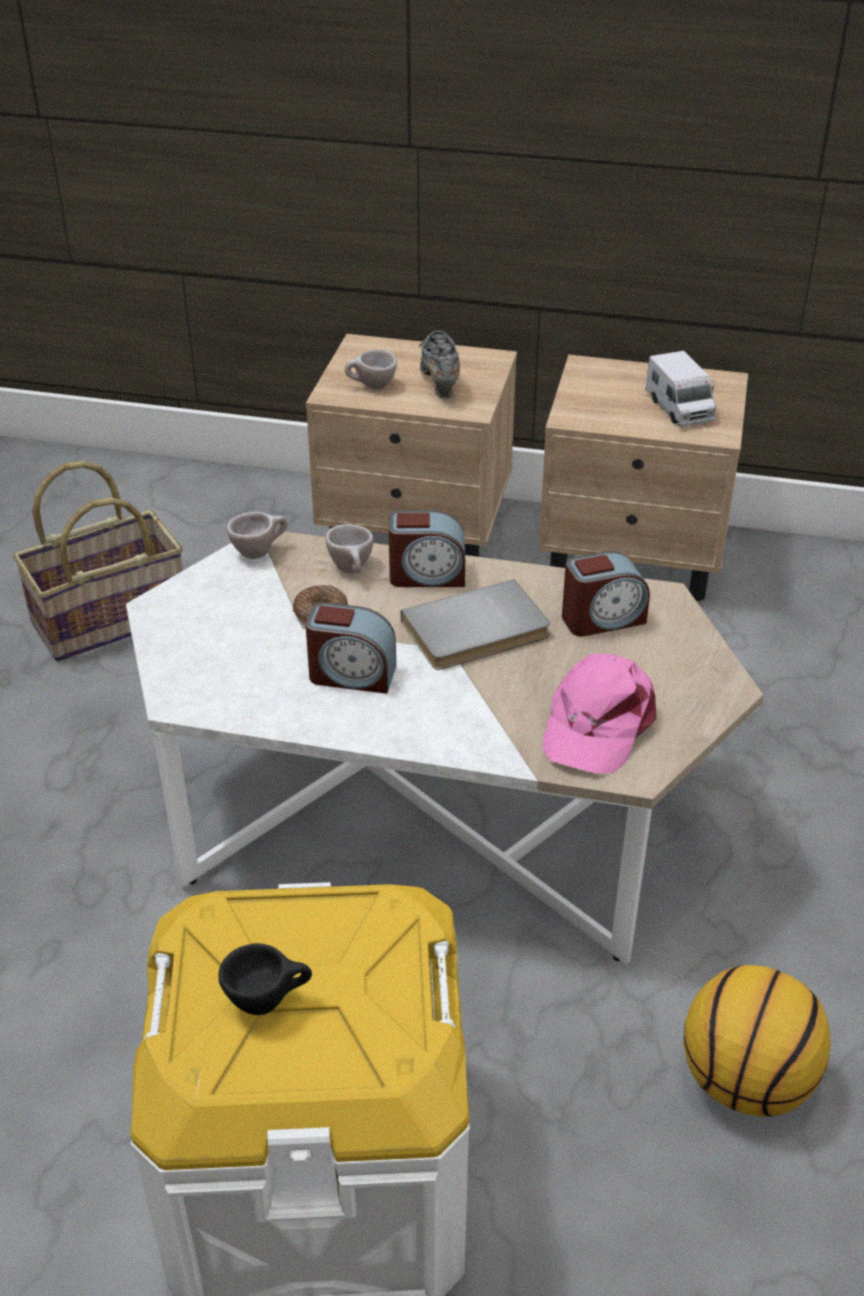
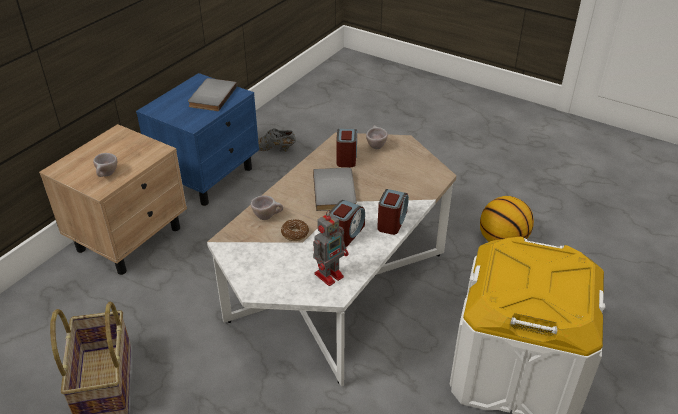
camera: 70 degrees left, 0 degrees up
black cup [218,943,312,1015] -> none
beige cup [227,512,287,559] -> beige cup moved to [366,125,388,149]
alarm clock [389,510,465,587] -> alarm clock moved to [377,189,409,235]
grey shoe [419,331,460,398] -> grey shoe moved to [258,128,296,152]
beige nightstand [538,355,748,601] -> blue nightstand [136,73,259,206]
pink cap [542,654,656,773] -> none
toy truck [645,351,716,426] -> grey book [188,78,237,111]
none -> toy robot [313,210,348,286]

